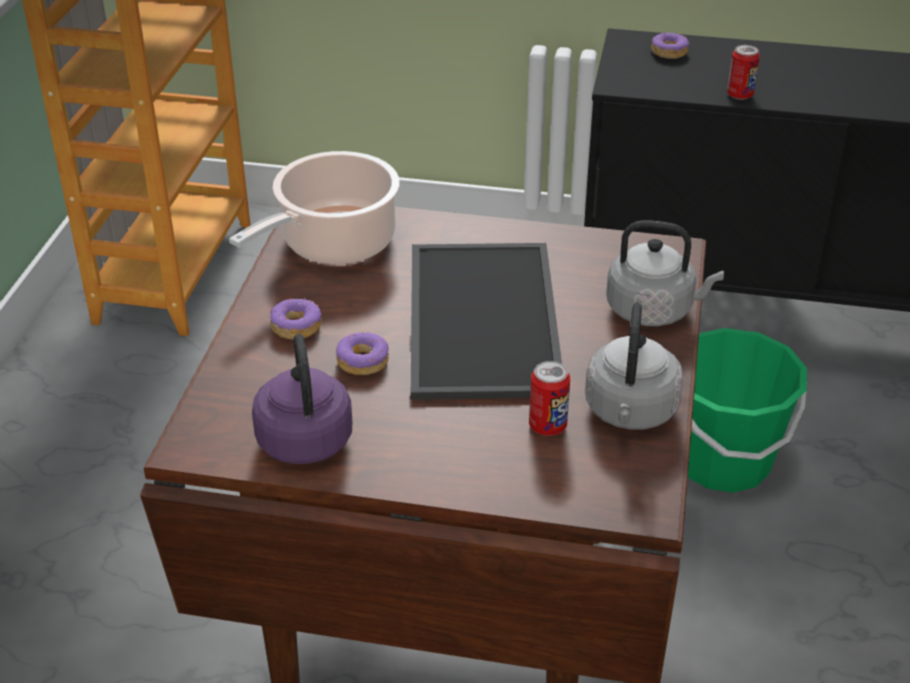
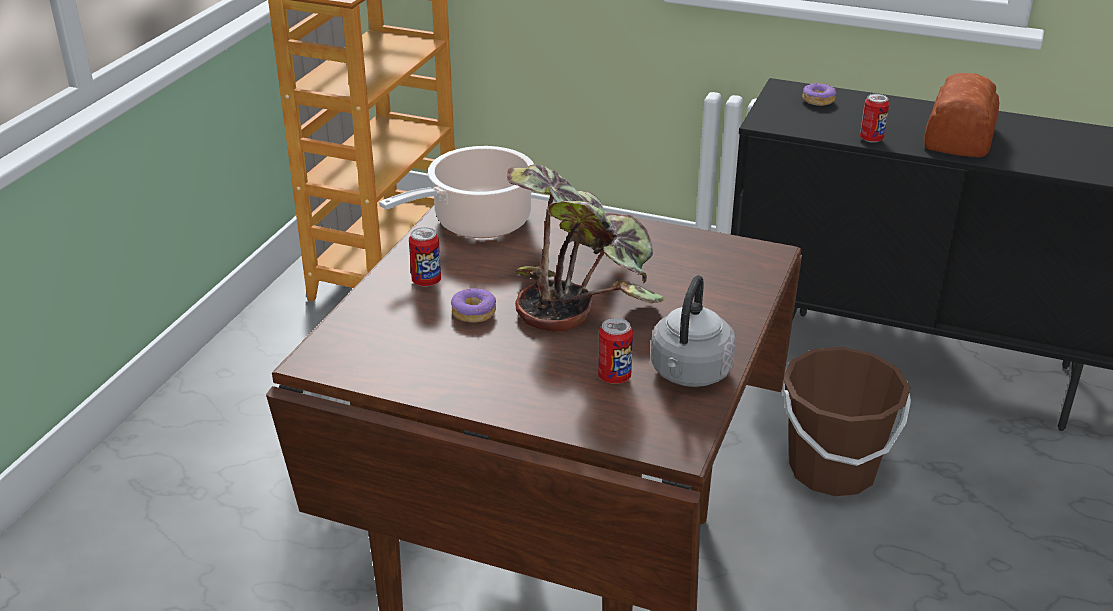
camera: 10 degrees right, 5 degrees down
purple kettle [252,334,352,464] -> none
donut [270,298,321,340] -> can [409,227,441,287]
tray [411,243,562,400] -> potted plant [507,164,666,332]
grey kettle [606,220,724,326] -> none
green bucket [688,328,807,493] -> brown bucket [783,347,911,496]
none -> bread [924,73,999,157]

